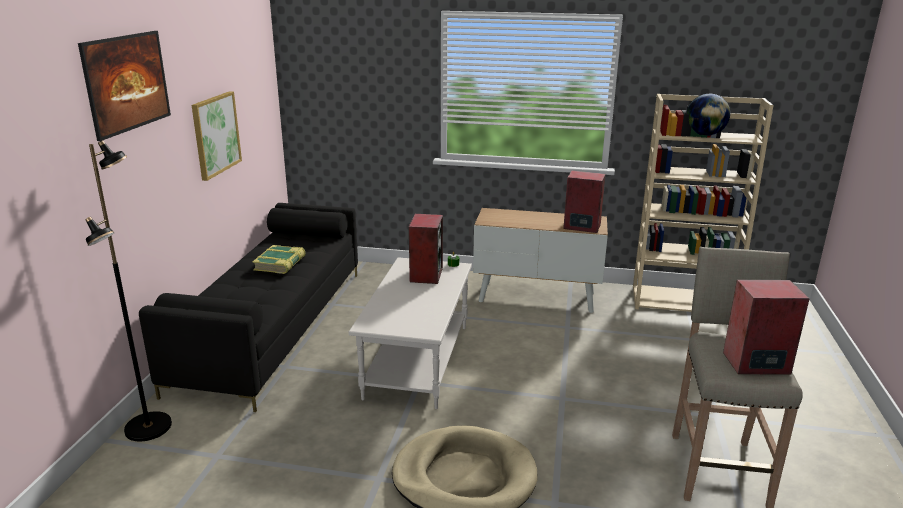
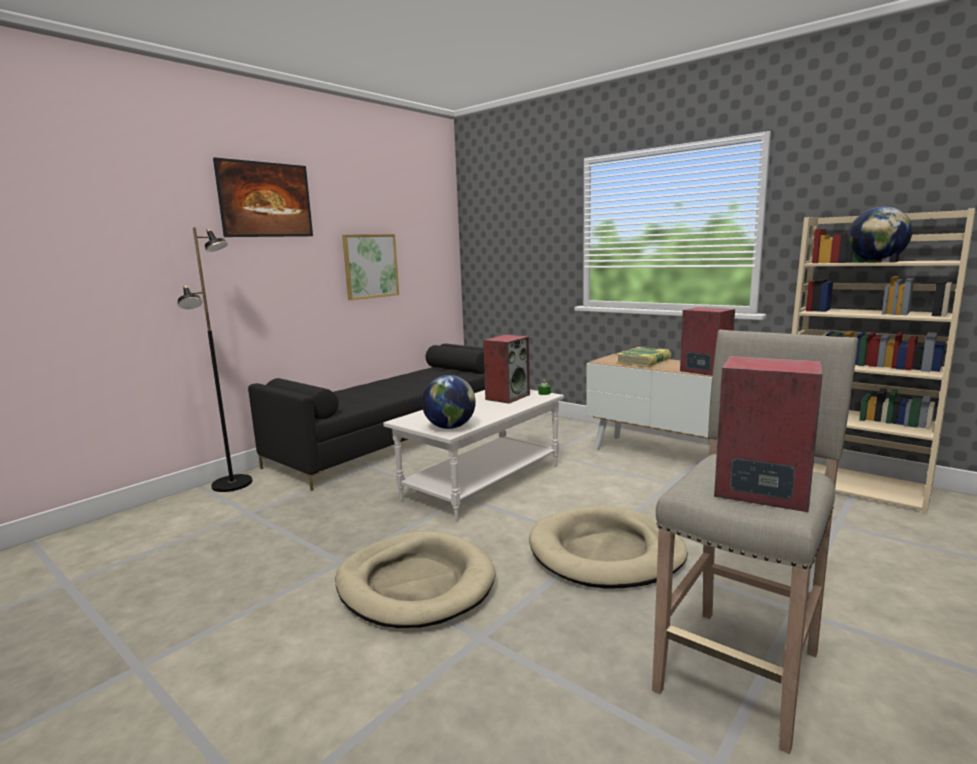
camera: 30 degrees right, 10 degrees down
book [253,245,306,274] -> book moved to [616,347,671,367]
none -> globe [422,375,476,429]
none -> beige dog bed [529,506,687,589]

